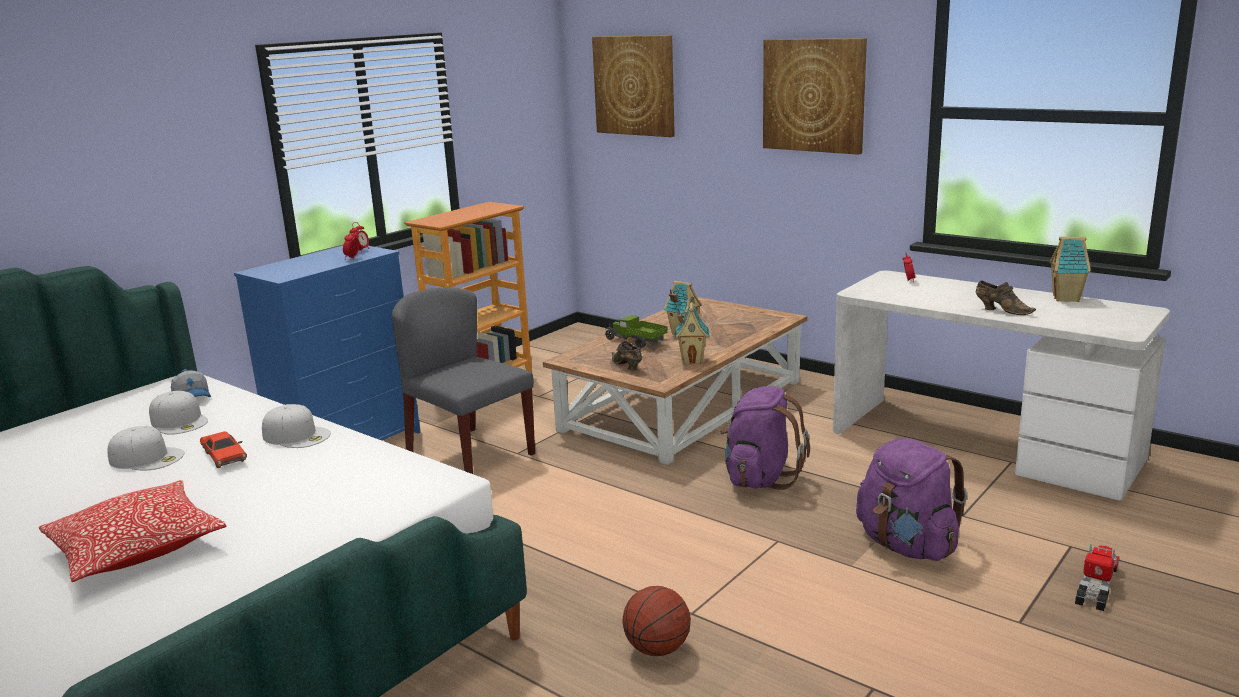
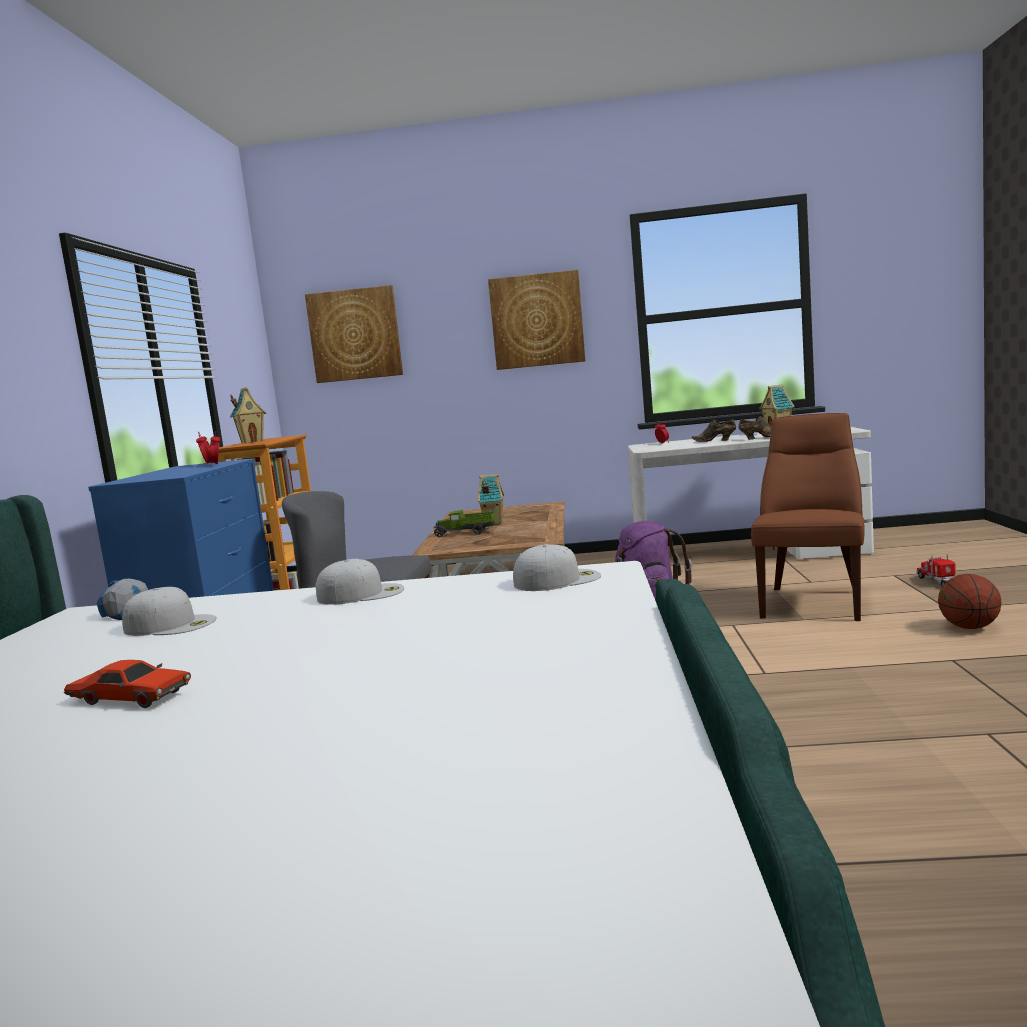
camera: 35 degrees left, 10 degrees down
pillow [39,480,226,582] -> none
white cap [107,426,185,470] -> white cap moved to [513,544,601,591]
red toy car [200,431,247,468] -> red toy car moved to [64,660,191,708]
brown shoe [612,341,642,371] -> brown shoe moved to [692,419,736,442]
basketball [622,586,691,656] -> basketball moved to [938,574,1001,629]
toy house [675,302,709,364] -> toy house moved to [230,387,267,443]
purple backpack [856,438,967,561] -> brown chair [751,413,865,621]

